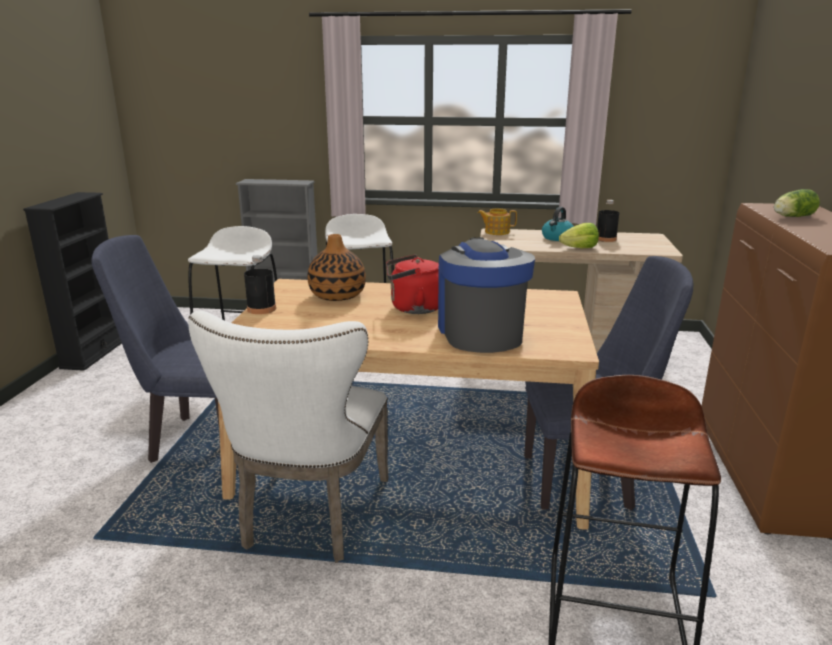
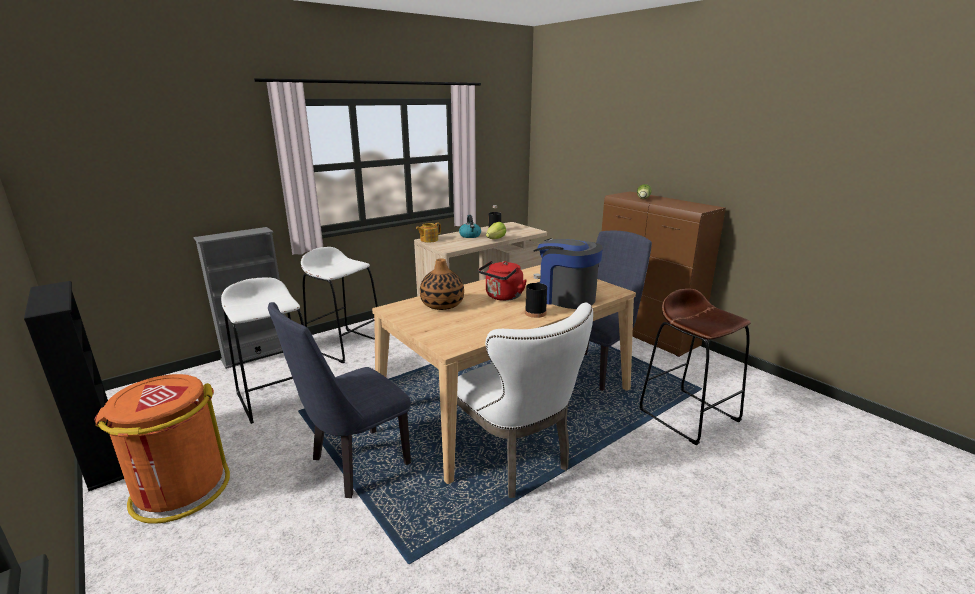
camera: 45 degrees left, 0 degrees up
black bottle [244,255,276,314] -> black bottle moved to [525,274,547,318]
none -> orange trash can [95,374,230,524]

